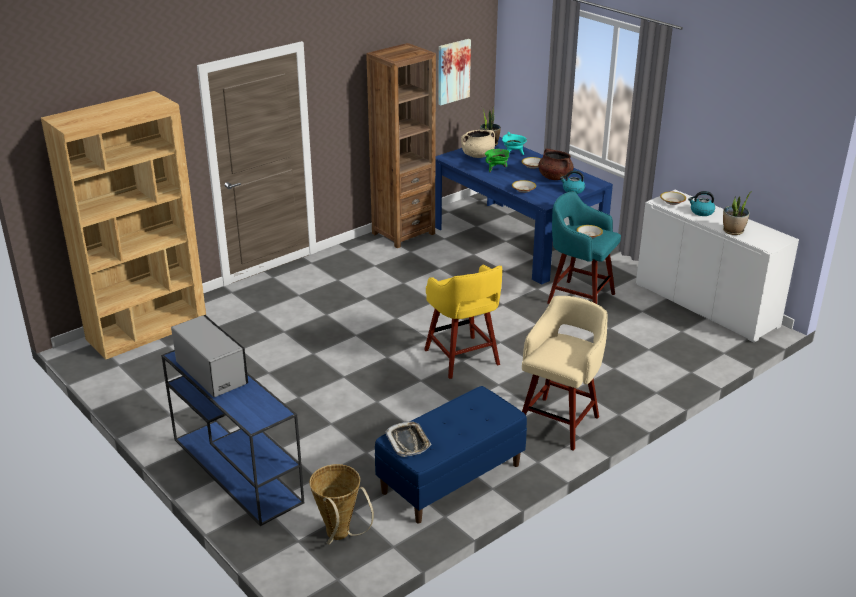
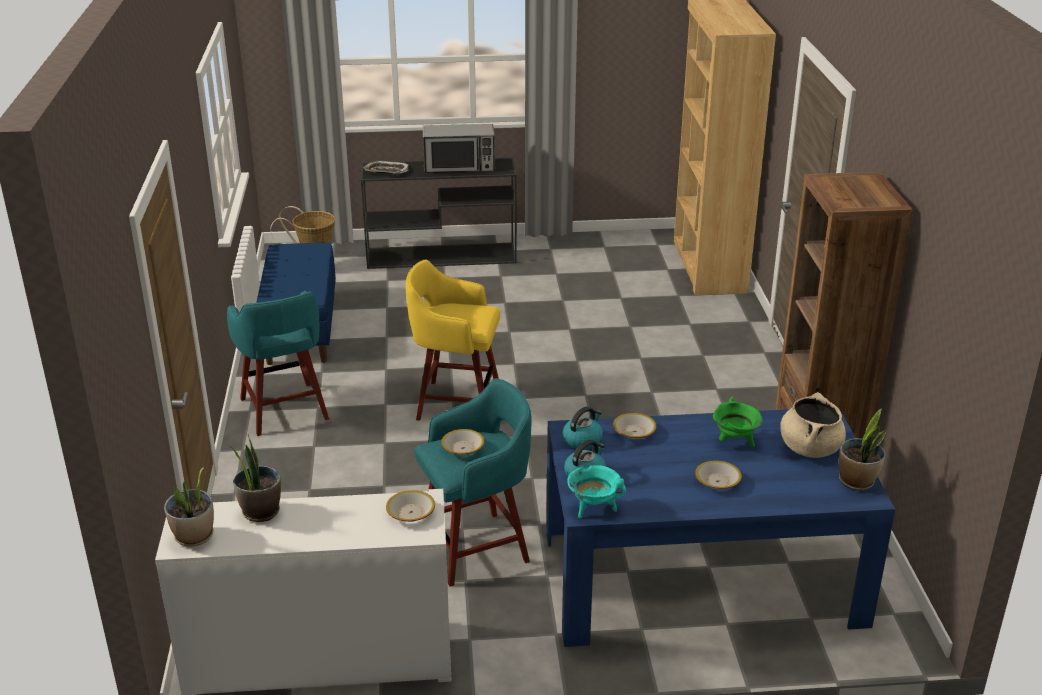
camera: 125 degrees right, 0 degrees up
blue console table [161,350,304,526] -> black console table [361,158,517,269]
tray [385,421,432,457] -> tray moved to [364,161,409,175]
picture [438,39,471,105] -> none
turquoise cooking pot [502,132,527,155] -> turquoise cooking pot moved to [567,465,626,518]
beige stool [522,296,608,451] -> turquoise stool [227,291,329,436]
brown cooking pot [538,148,574,180] -> none
kettle [688,191,715,216] -> kettle moved to [563,406,603,450]
none -> potted plant [164,468,214,547]

